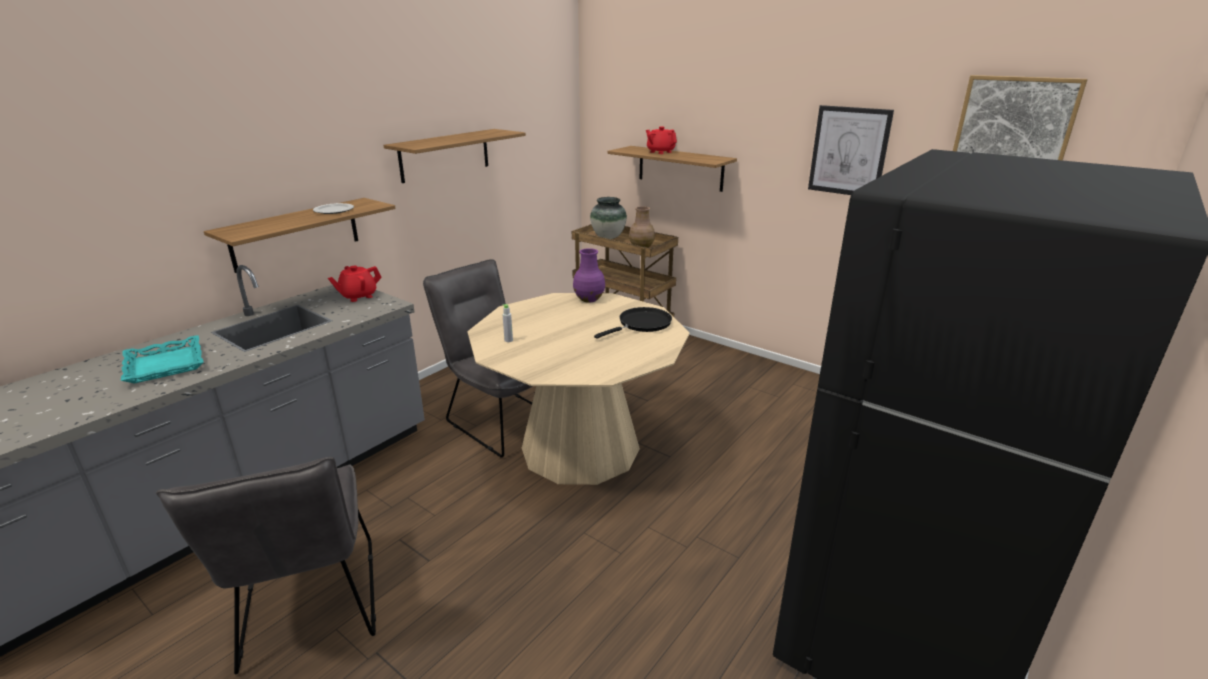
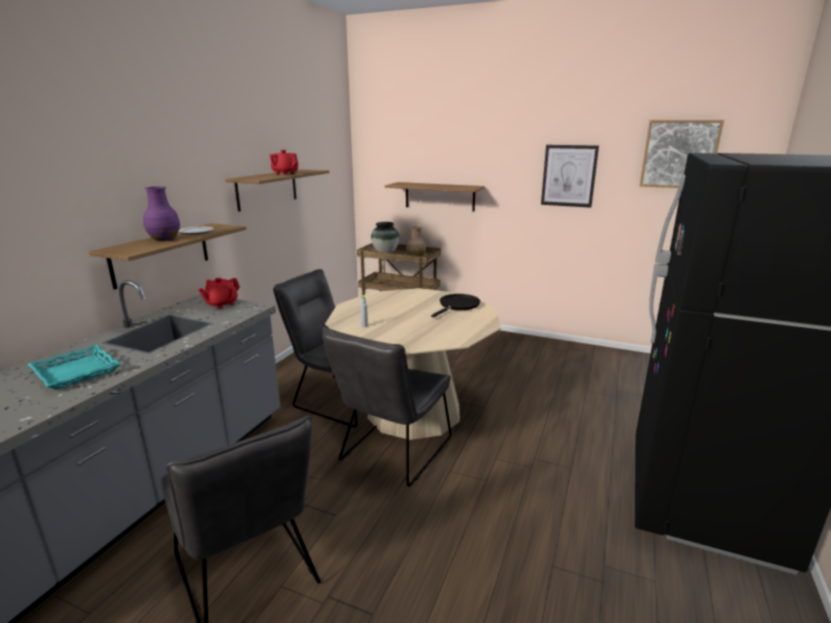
camera: 15 degrees left, 5 degrees down
purple vase [573,248,605,302] -> purple vase moved to [143,186,180,241]
red teapot [646,126,677,154] -> red teapot moved to [269,150,298,175]
none -> grey chair [322,327,451,487]

